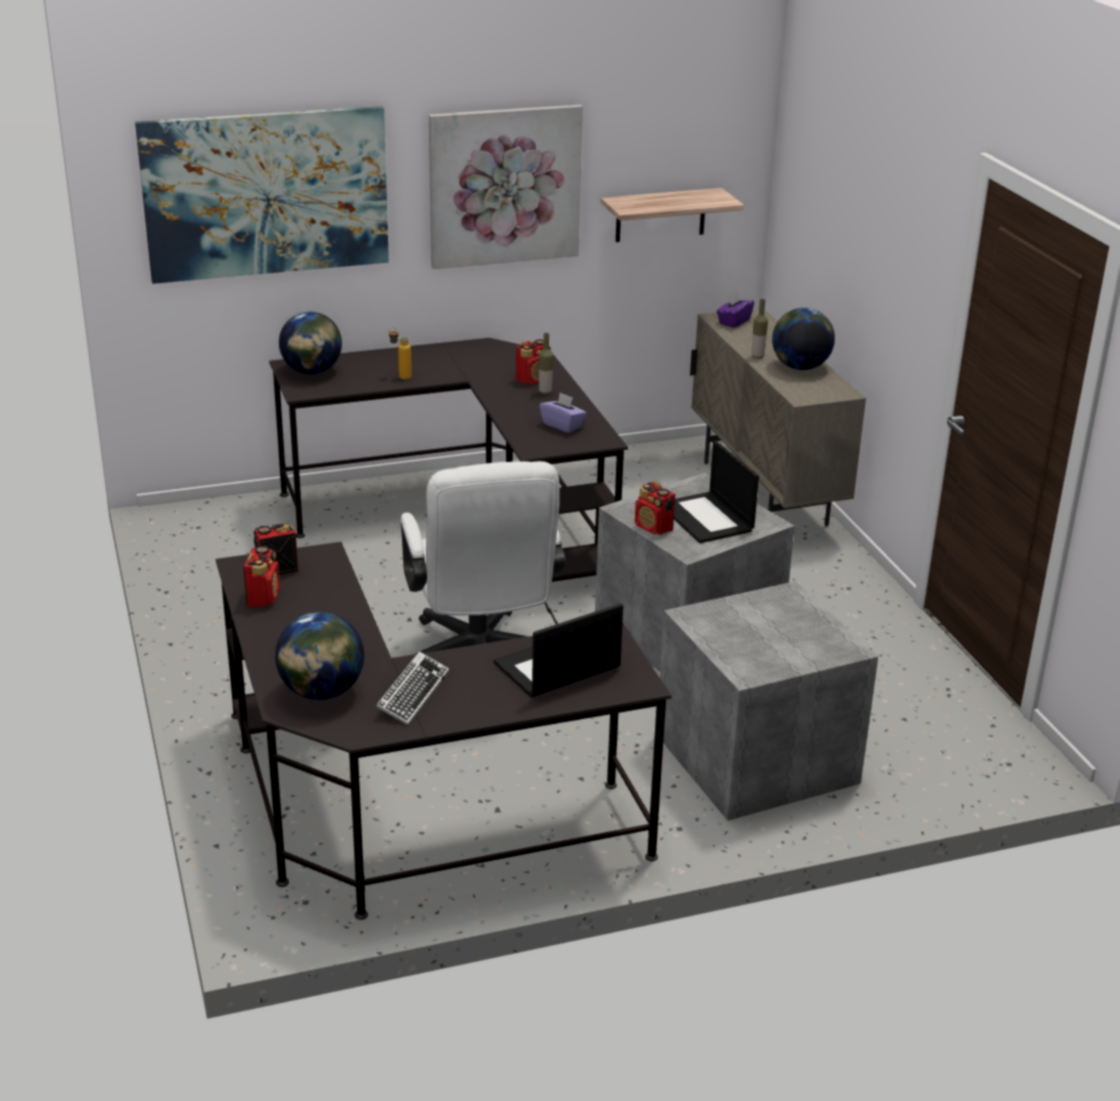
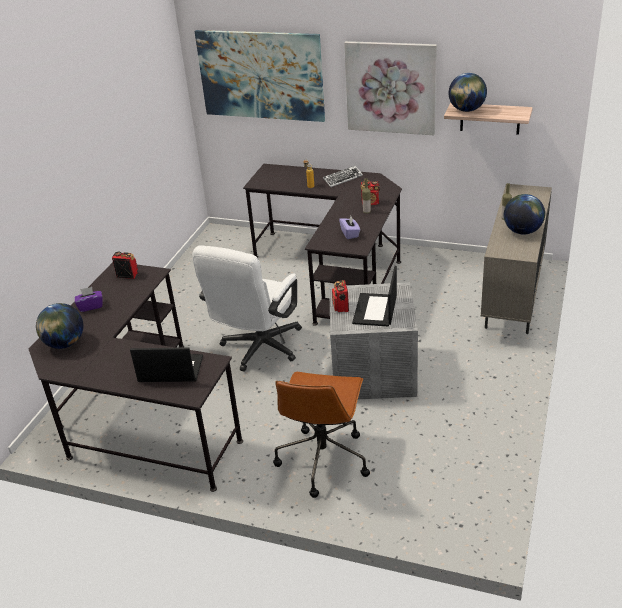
camera: 40 degrees right, 5 degrees up
radio [243,545,280,607] -> none
globe [279,312,342,374] -> globe moved to [449,73,487,112]
keyboard [376,651,449,725] -> keyboard moved to [323,166,363,187]
grey storage box [660,581,878,821] -> brown office chair [273,372,370,498]
purple tissue box [717,292,754,328] -> purple tissue box moved to [75,287,103,312]

